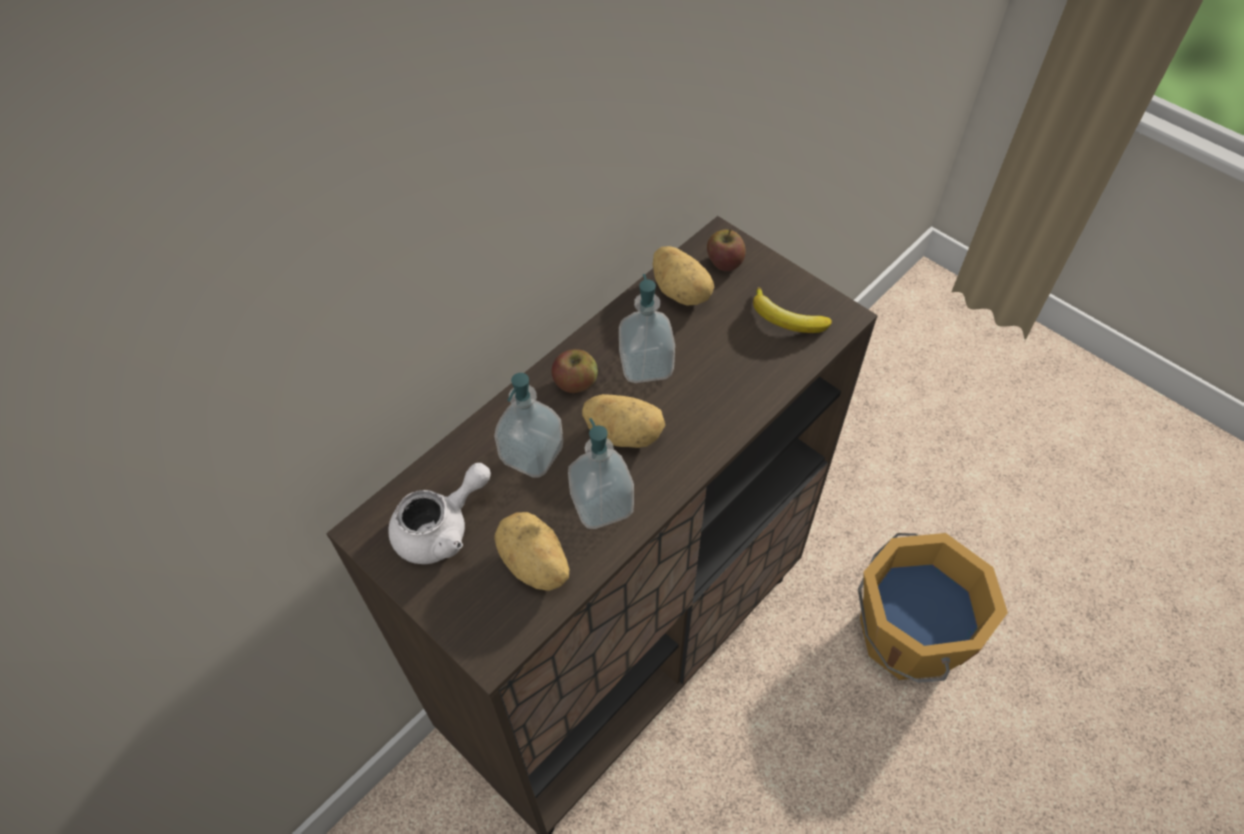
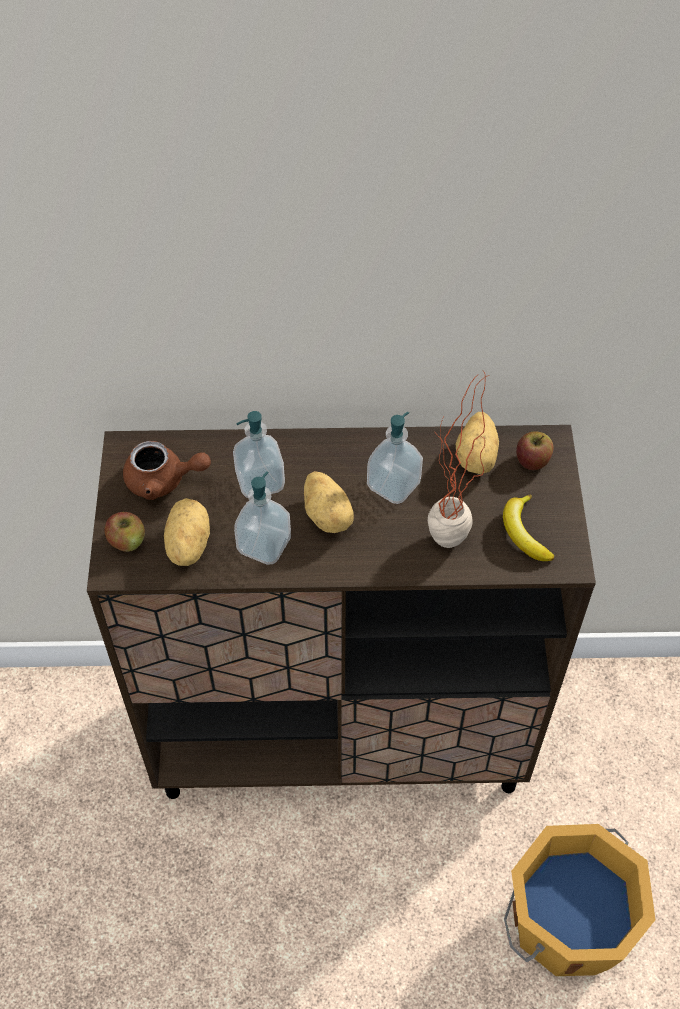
camera: 45 degrees right, 0 degrees up
white teapot [388,463,491,564] -> brown teapot [123,441,211,500]
apple [552,349,598,393] -> apple moved to [105,512,145,552]
none -> potted plant [428,371,489,548]

